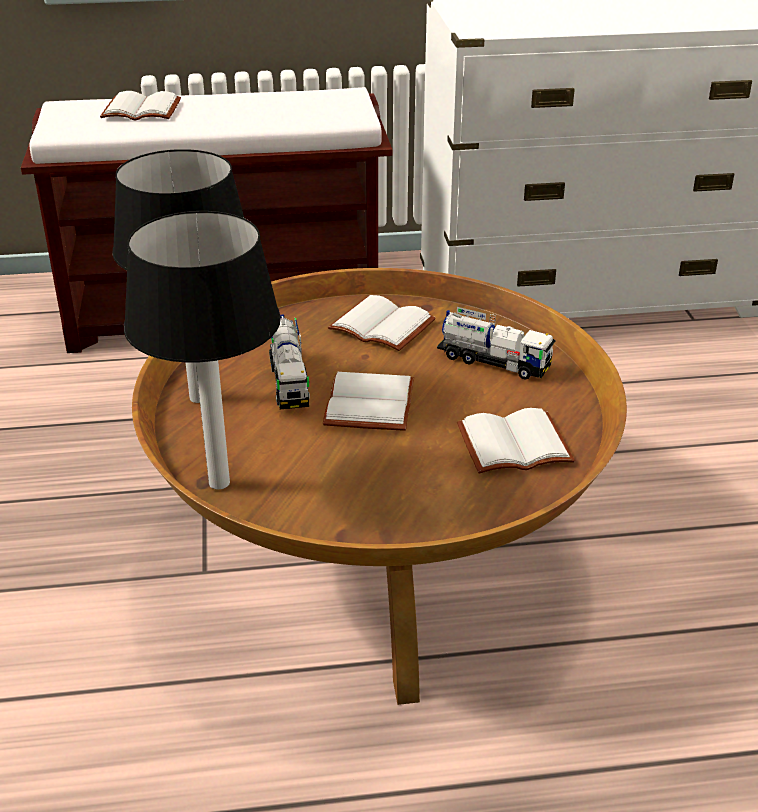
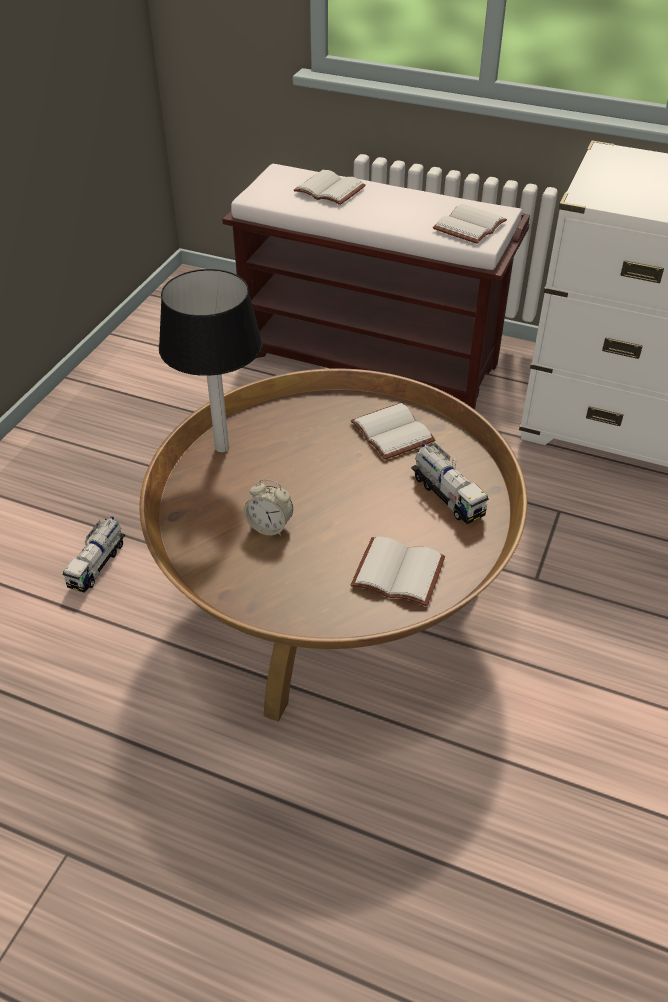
camera: 30 degrees right, 10 degrees up
table lamp [124,211,281,489] -> none
toy truck [269,314,310,409] -> toy truck moved to [63,516,125,593]
white book [323,372,414,431] -> white book moved to [433,204,507,244]
none -> alarm clock [244,479,293,536]

